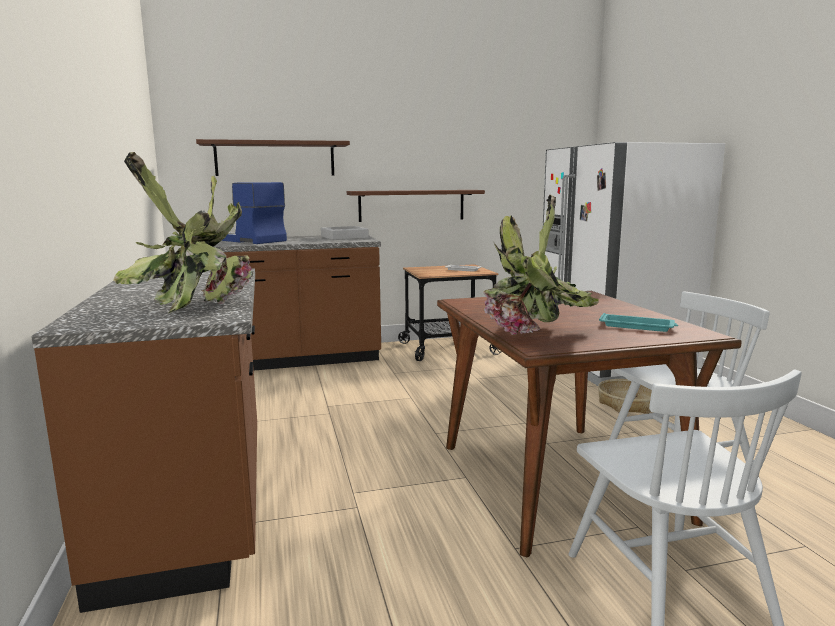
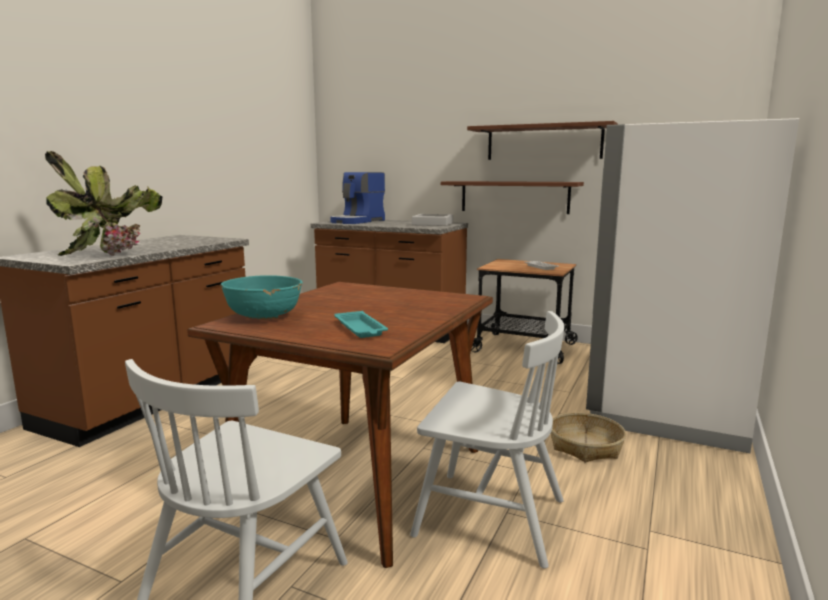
camera: 40 degrees right, 0 degrees up
brown shelf [196,139,350,176] -> brown shelf moved to [467,121,618,160]
coffee machine [222,182,287,244] -> coffee machine turned 135 degrees counterclockwise [330,172,385,224]
potted plant [483,194,599,335] -> turquoise bowl [220,275,303,320]

